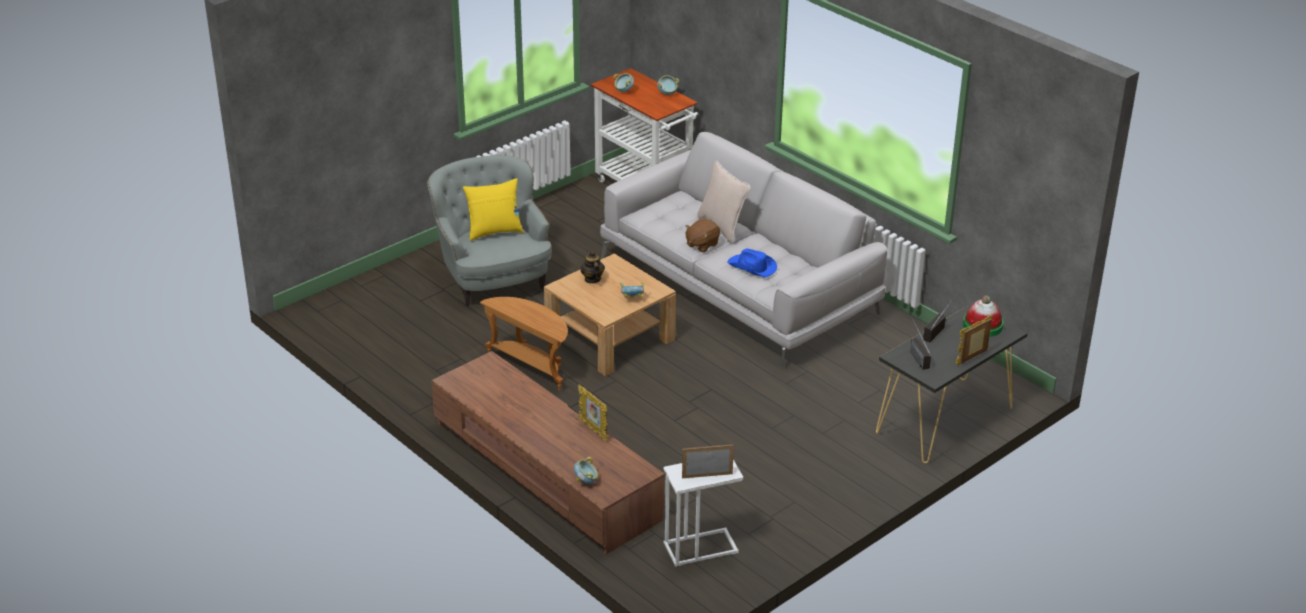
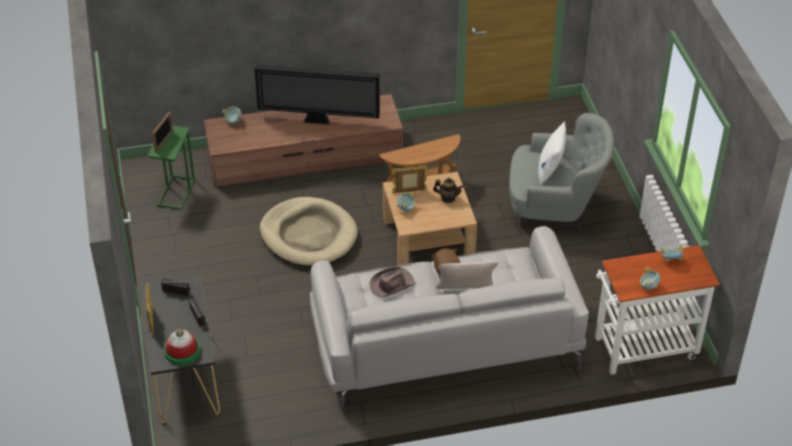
camera: 120 degrees right, 10 degrees up
yellow pillow [463,178,523,241] -> white pillow [538,121,566,185]
picture frame [578,385,608,441] -> picture frame moved to [392,165,427,193]
white side table [663,459,743,567] -> green side table [148,125,195,210]
blue hat [727,248,777,278] -> brown hat [370,267,415,297]
none -> television [254,64,380,125]
none -> beige dog bed [260,197,358,266]

